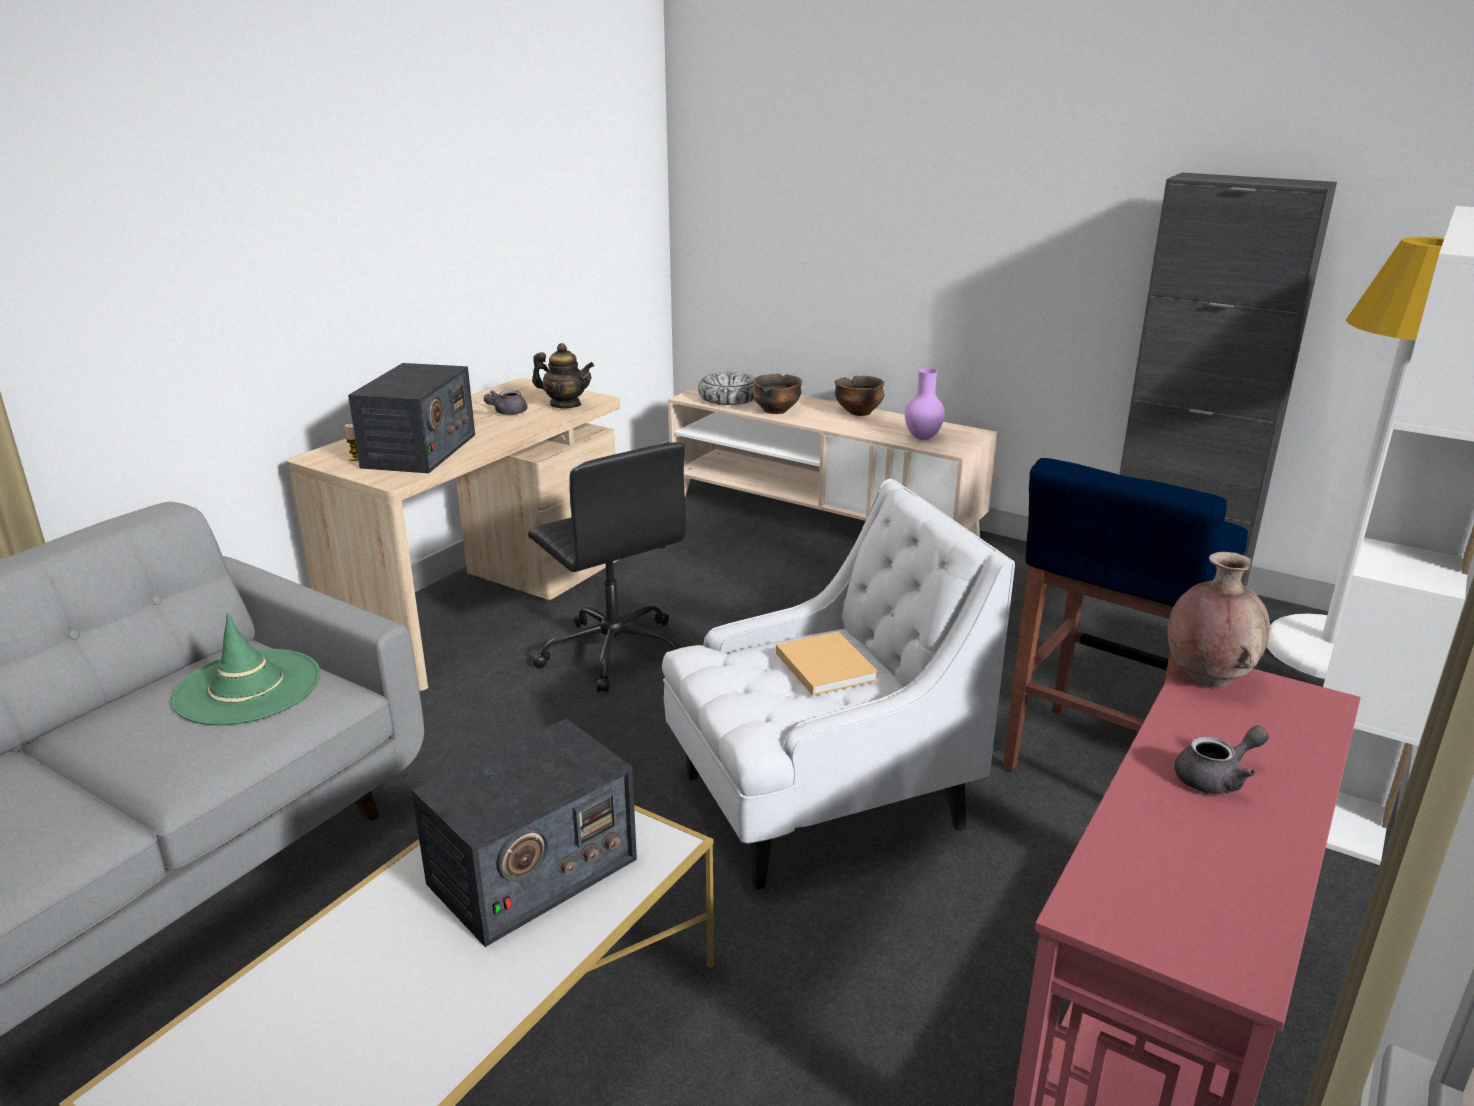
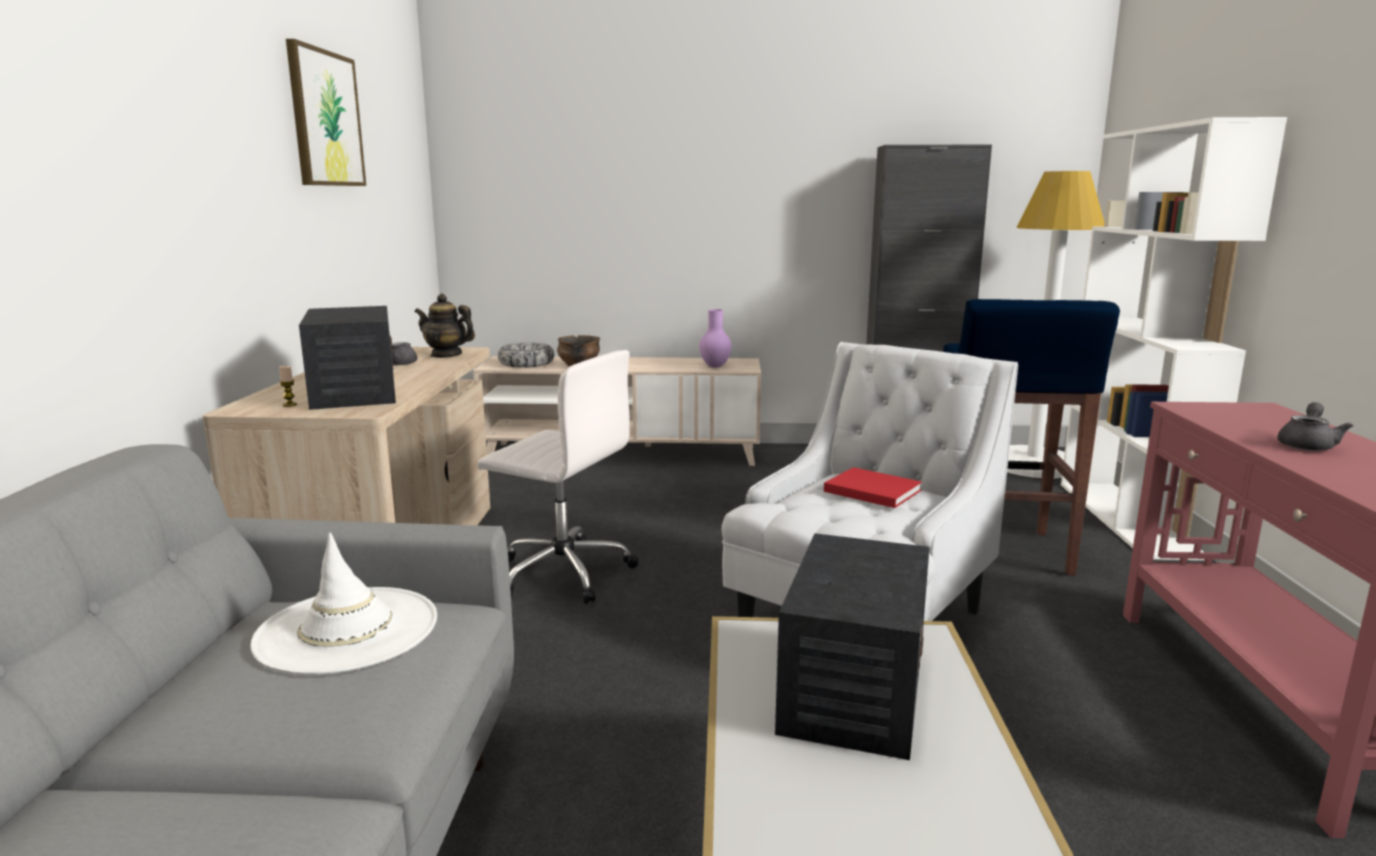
camera: 30 degrees left, 10 degrees down
green hat [171,613,320,725] -> white hat [250,532,437,675]
black office chair [528,442,686,693] -> white office chair [477,350,639,604]
teapot [532,343,594,408] -> teapot turned 150 degrees counterclockwise [415,294,475,358]
beige book [776,632,879,696] -> red book [824,467,922,508]
bowl [835,375,885,416] -> none
brown vase [1168,552,1270,687] -> none
none -> picture [286,39,366,186]

